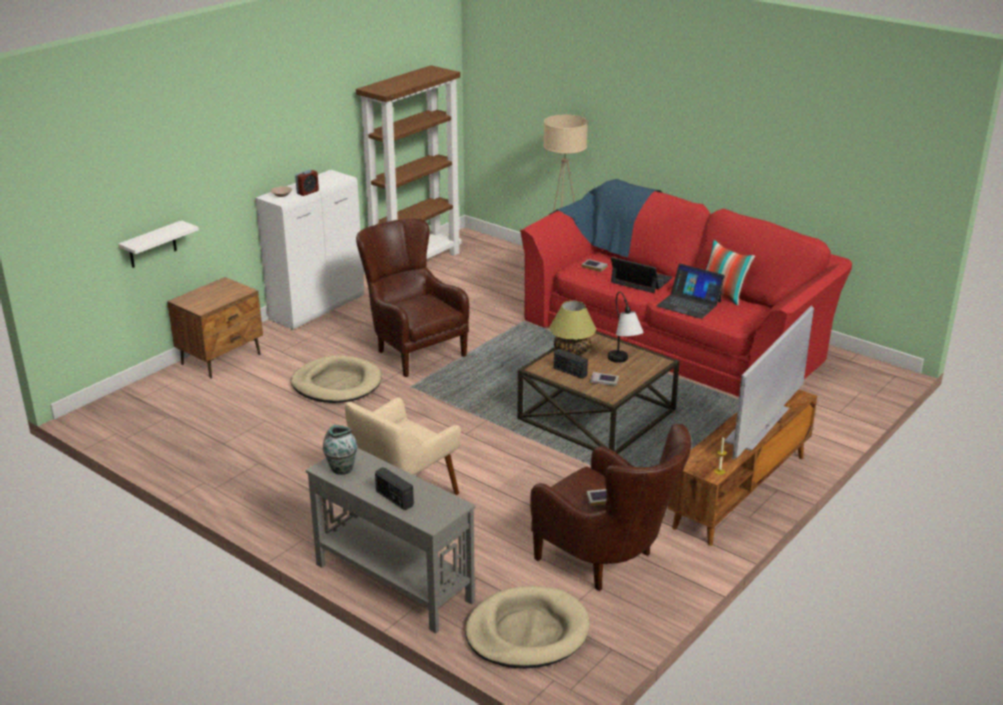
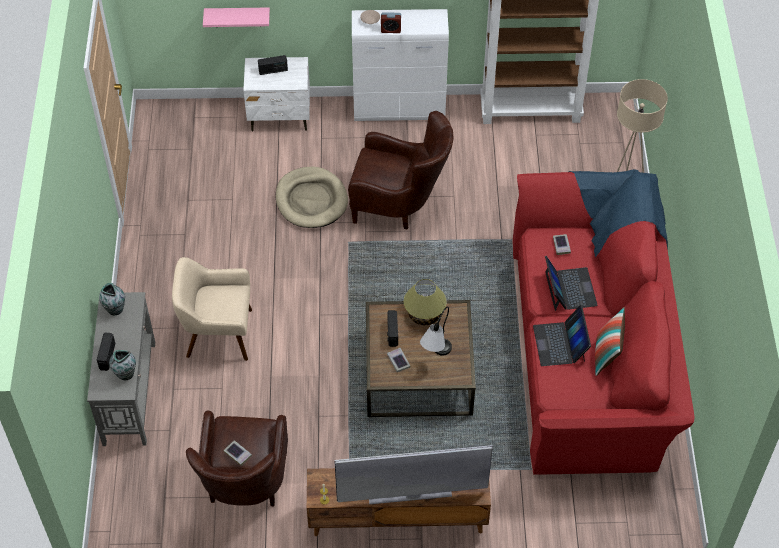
camera: 50 degrees right, 25 degrees up
white shelf [118,220,199,268] -> pink shelf [203,8,270,27]
brown nightstand [167,277,263,379] -> white nightstand [243,57,310,132]
brown armchair [356,219,469,377] -> brown armchair turned 90 degrees clockwise [348,111,454,230]
beige dog bed [465,586,590,669] -> none
none -> vase [109,350,136,380]
none -> radio [258,55,288,75]

